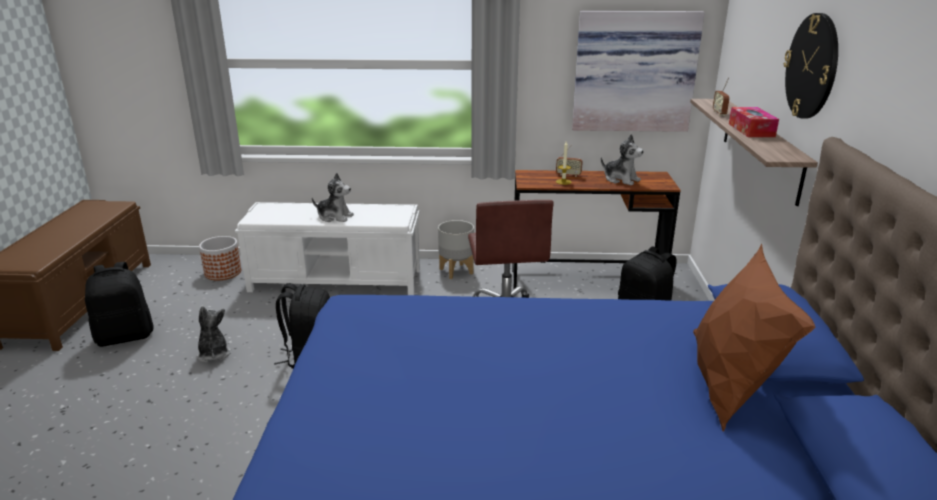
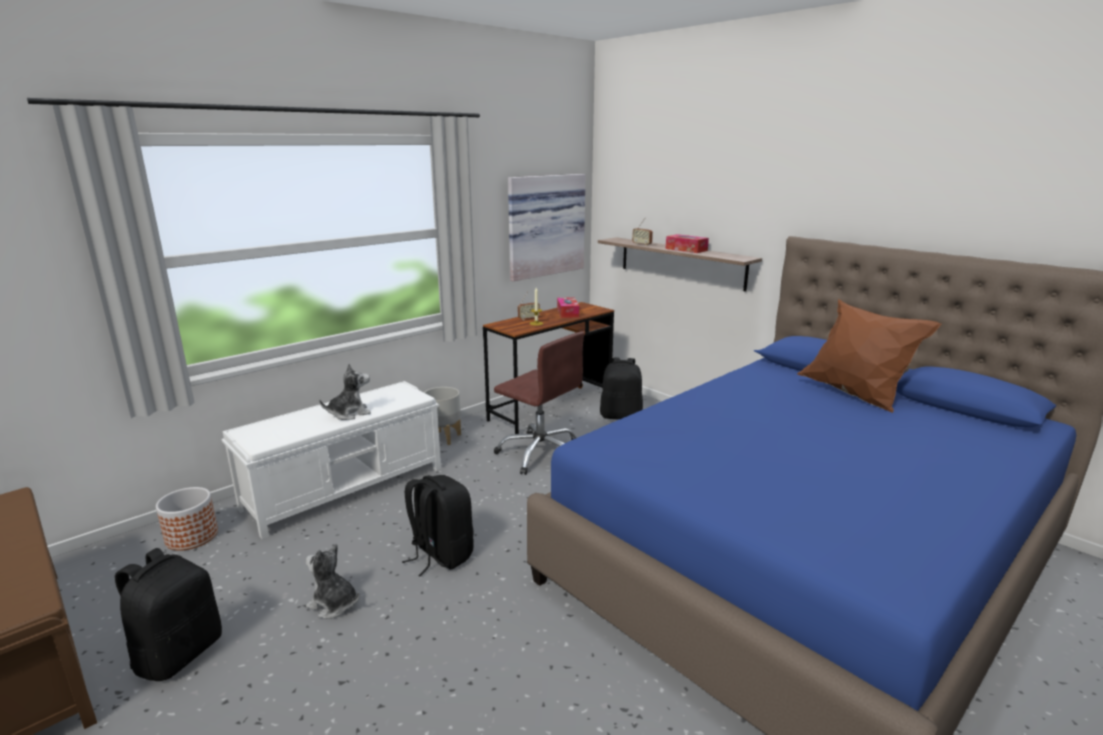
camera: 45 degrees left, 5 degrees down
plush toy [601,134,644,186] -> tissue box [557,297,579,318]
wall clock [784,13,838,119] -> none

